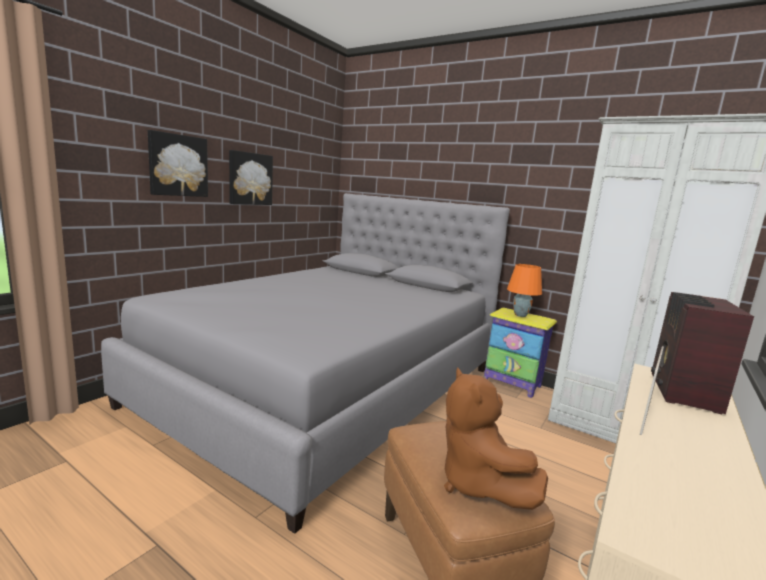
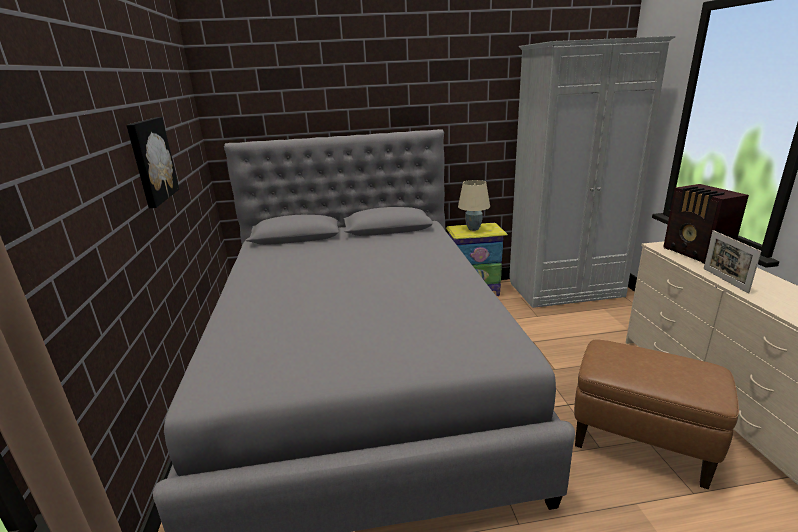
camera: 40 degrees left, 10 degrees up
picture [148,130,208,197] -> none
brown plush toy [444,367,548,510] -> none
orange table lamp [507,264,542,317] -> beige table lamp [458,180,490,231]

